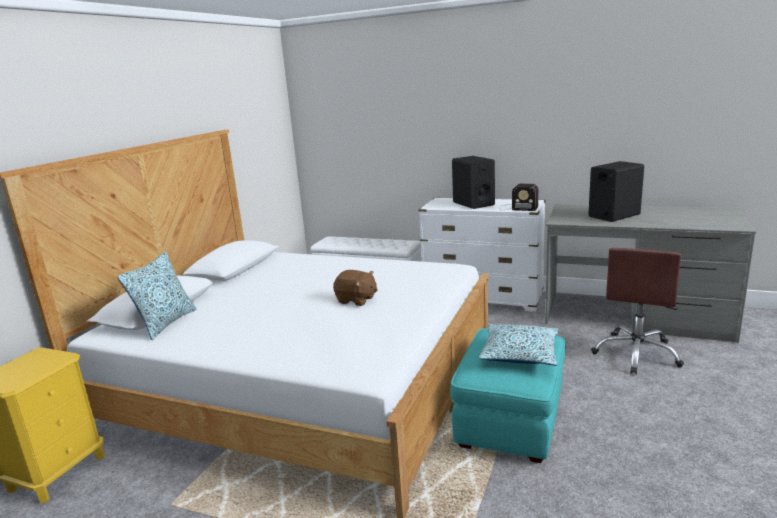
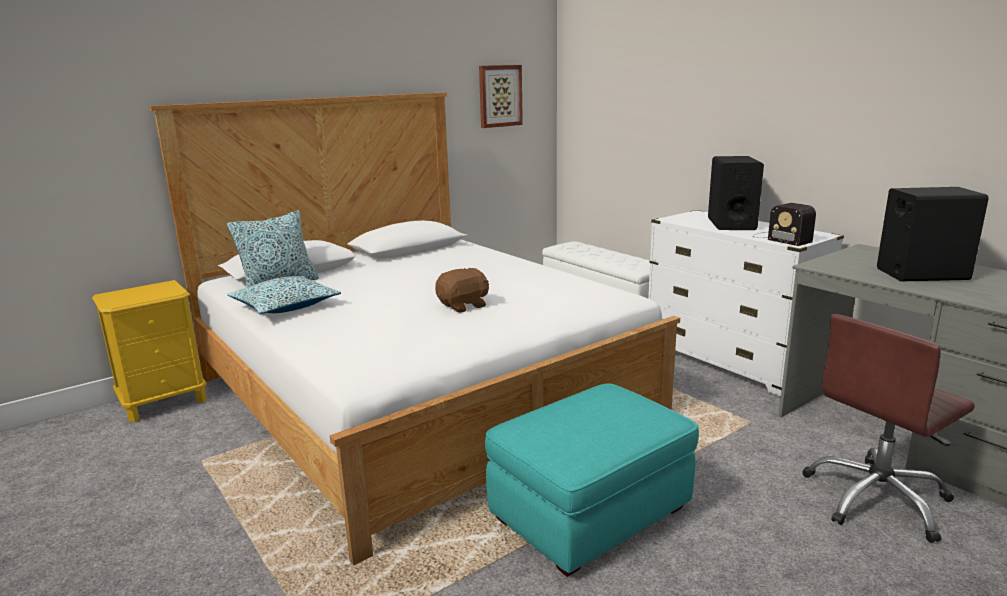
camera: 30 degrees right, 0 degrees up
brown plush toy [333,270,378,306] -> brown plush toy turned 90 degrees counterclockwise [435,268,489,313]
pillow [479,324,559,366] -> pillow moved to [227,276,341,314]
none -> picture [479,65,523,128]

